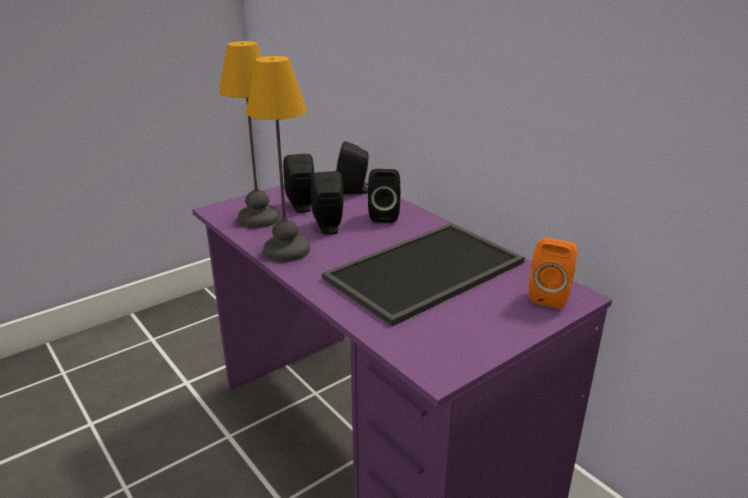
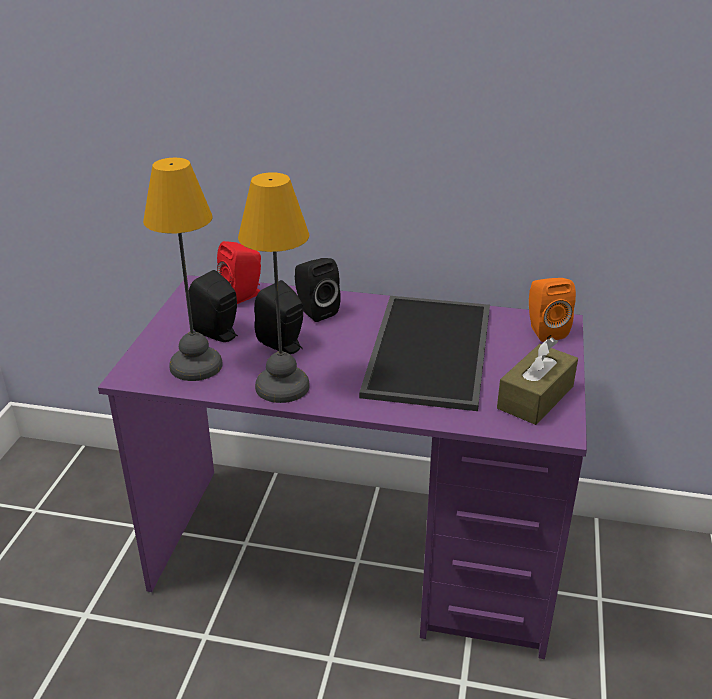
camera: 40 degrees left, 5 degrees up
black speaker [336,141,369,194] -> red speaker [217,241,261,304]
none -> brown tissue box [497,337,578,425]

